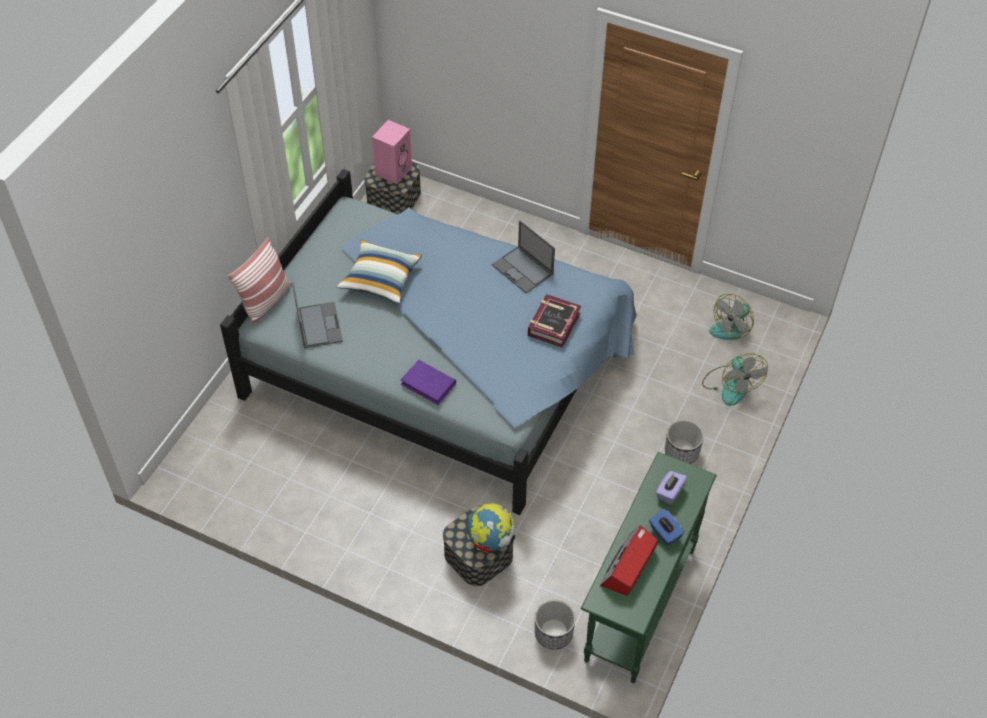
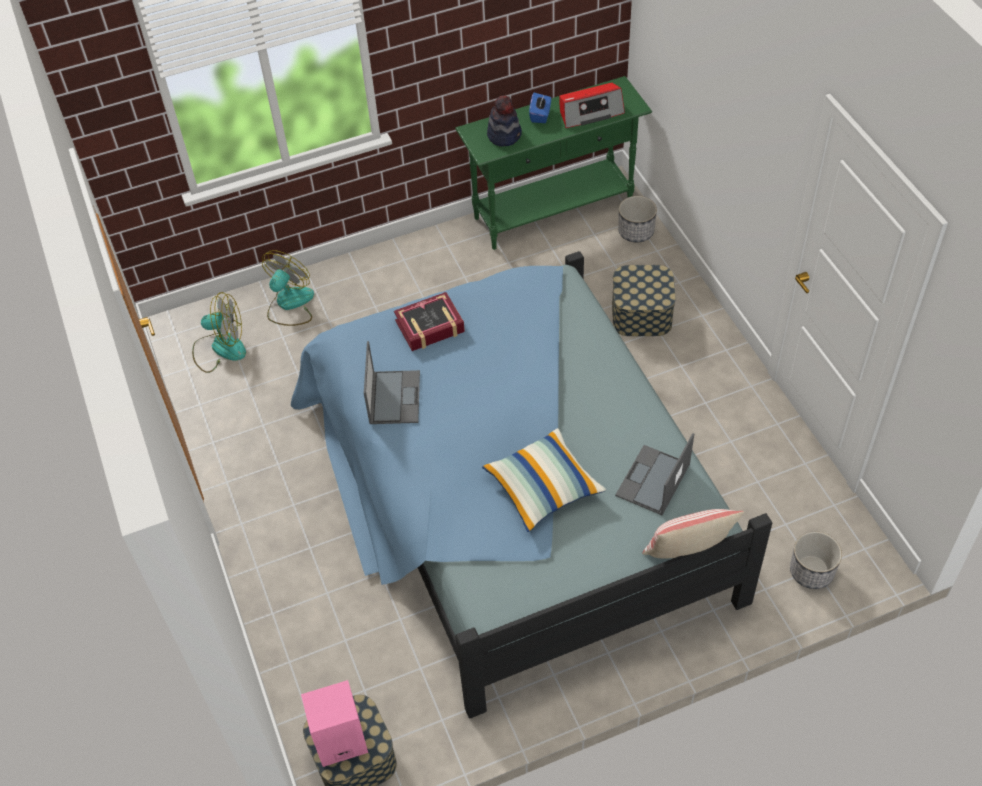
camera: 135 degrees left, 0 degrees up
purple book [401,360,456,405] -> none
globe [467,503,515,553] -> none
purple tissue box [656,471,688,505] -> hat [487,96,522,147]
planter [665,420,704,464] -> planter moved to [790,531,842,589]

